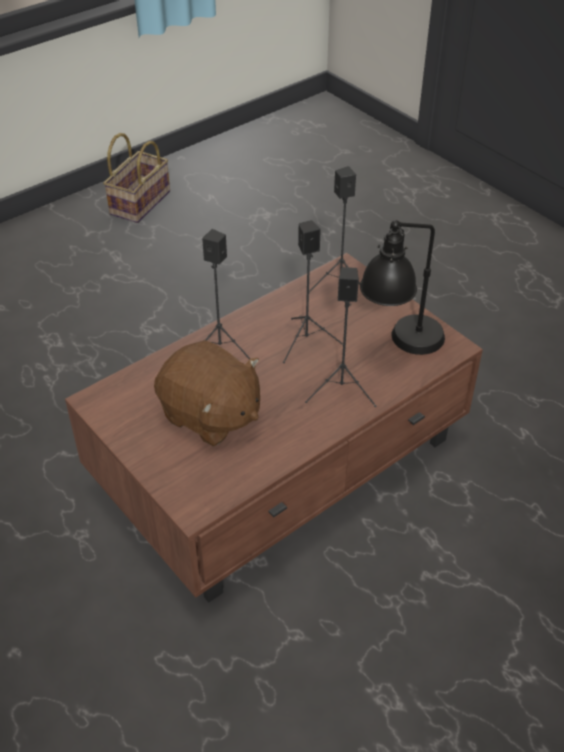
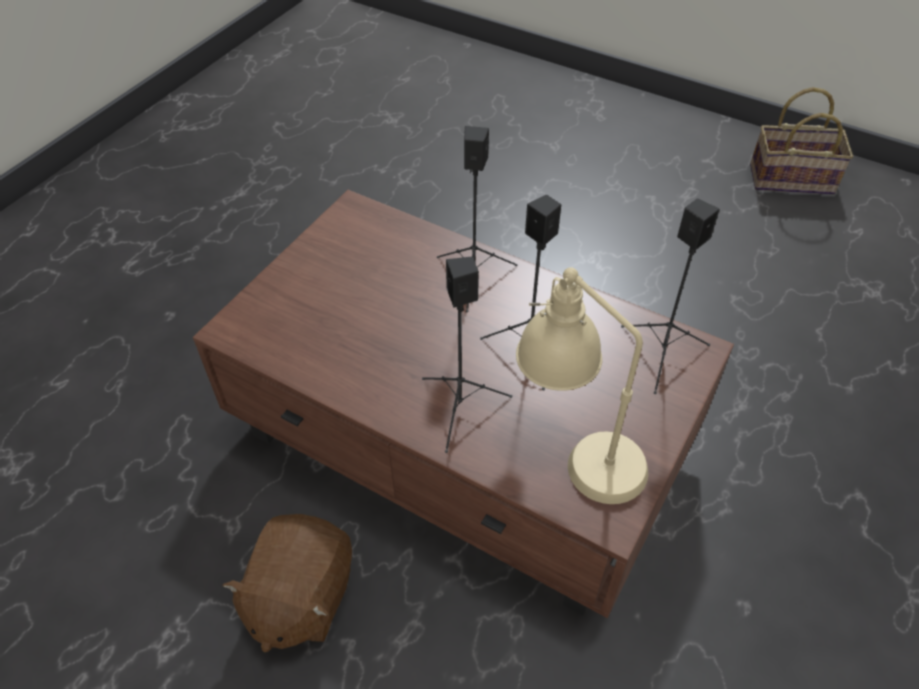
camera: 70 degrees right, 5 degrees up
brown plush toy [154,340,260,447] -> brown plush toy moved to [222,514,352,652]
black table lamp [360,220,445,355] -> beige table lamp [516,267,648,504]

